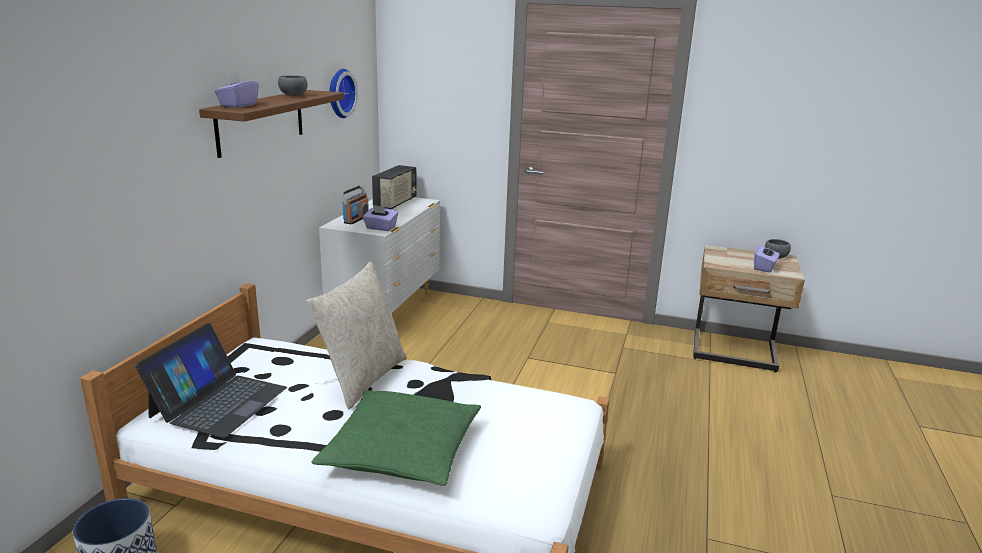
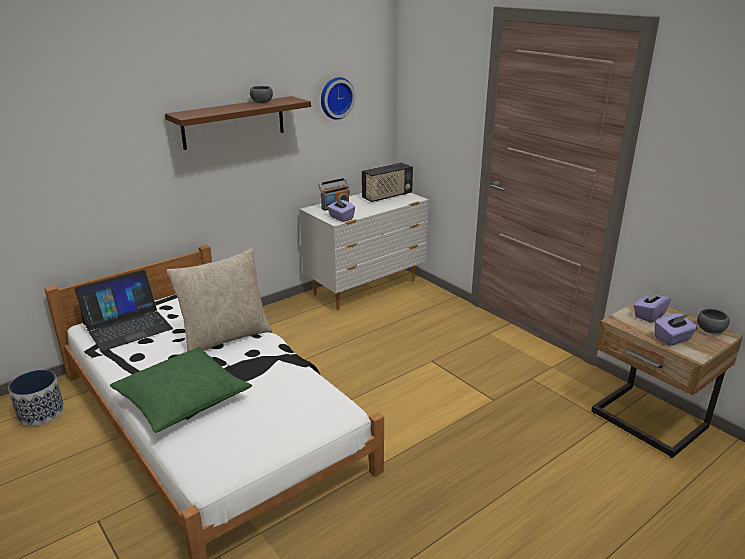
camera: 35 degrees right, 5 degrees up
purple tissue box [214,72,259,108] -> purple tissue box moved to [634,289,671,323]

